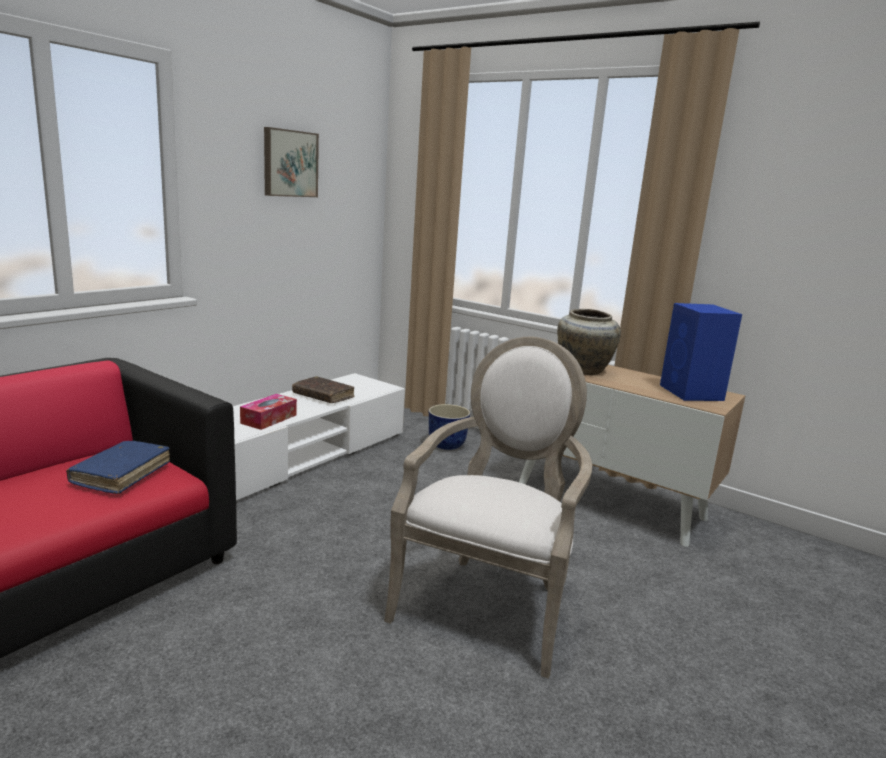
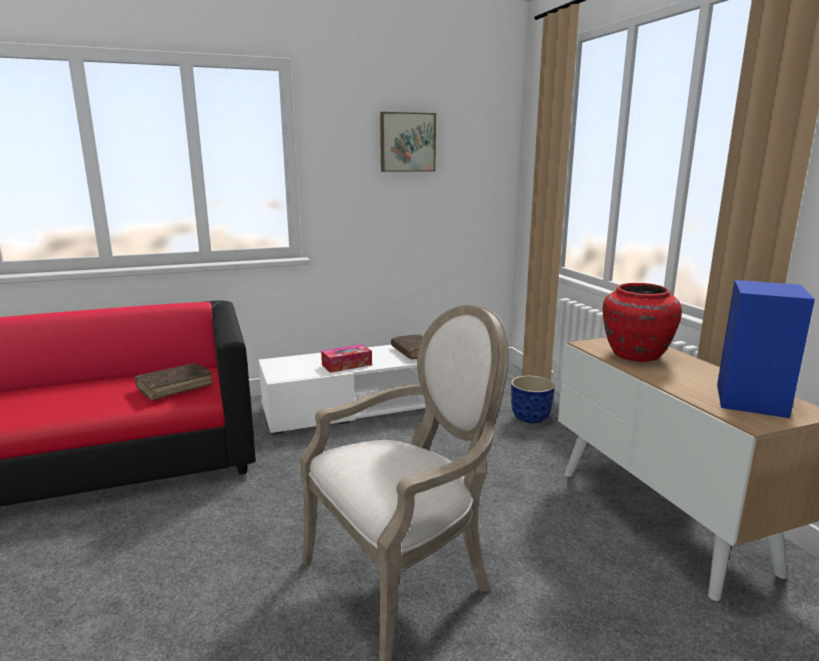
camera: 35 degrees right, 0 degrees up
blue book [66,441,170,494] -> brown book [134,363,213,400]
beige vase [557,309,621,375] -> red vase [603,283,682,362]

